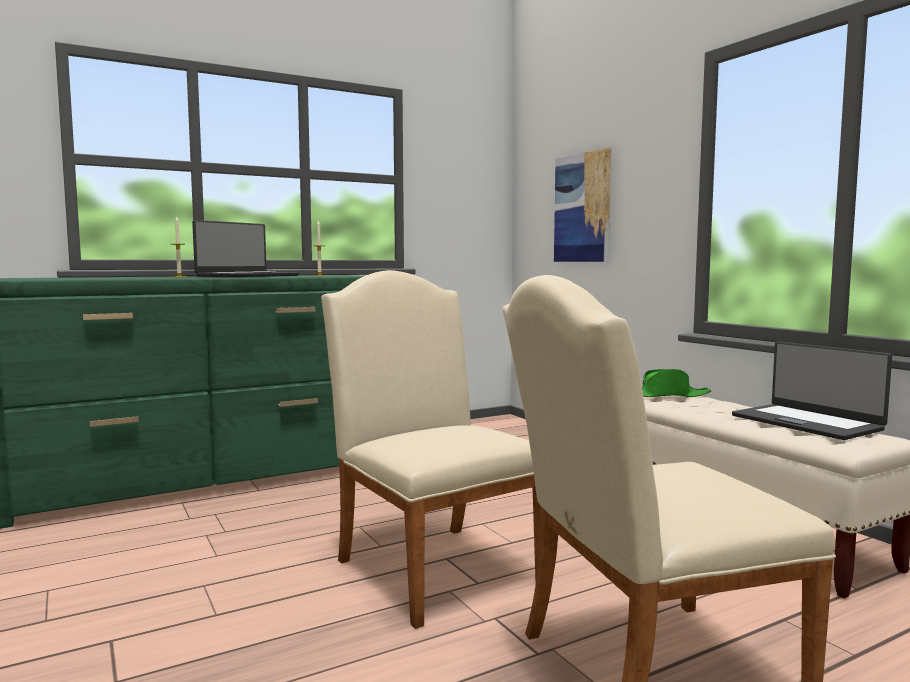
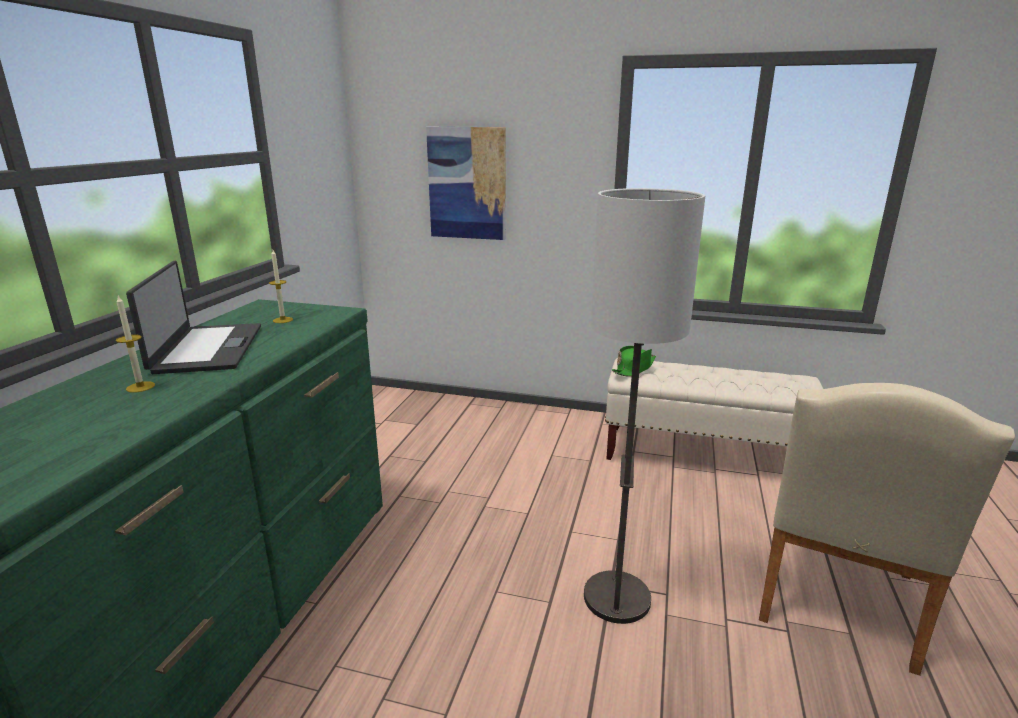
camera: 45 degrees left, 15 degrees up
beige chair [321,270,540,629] -> floor lamp [584,188,705,624]
laptop [732,341,892,440] -> none

